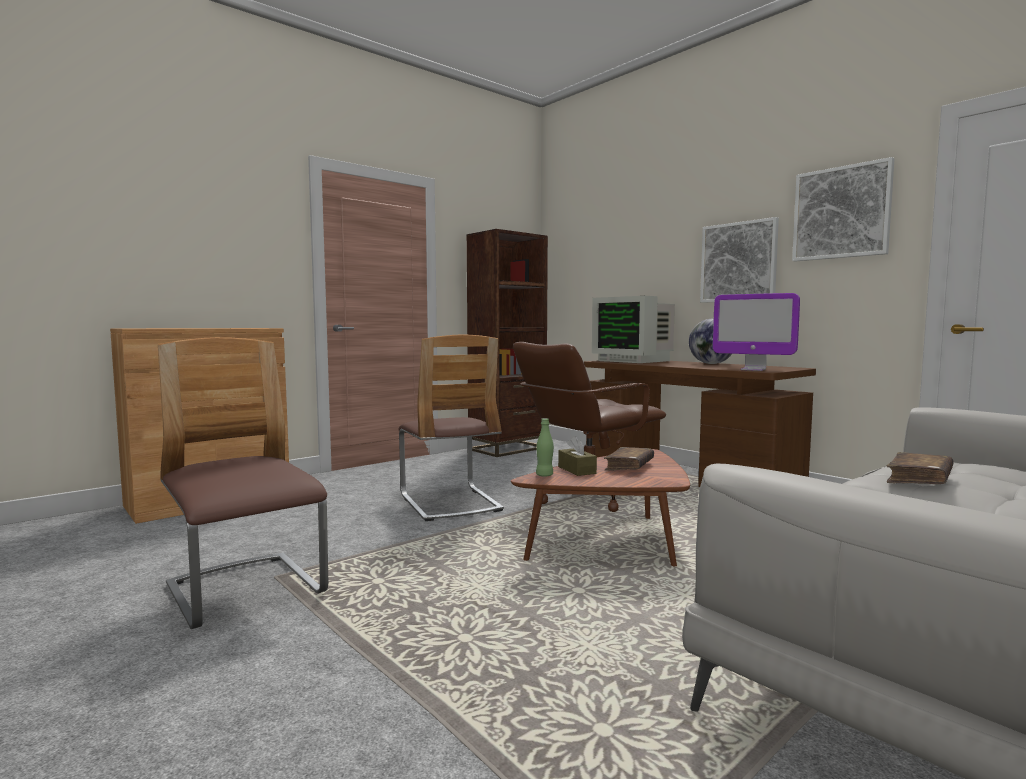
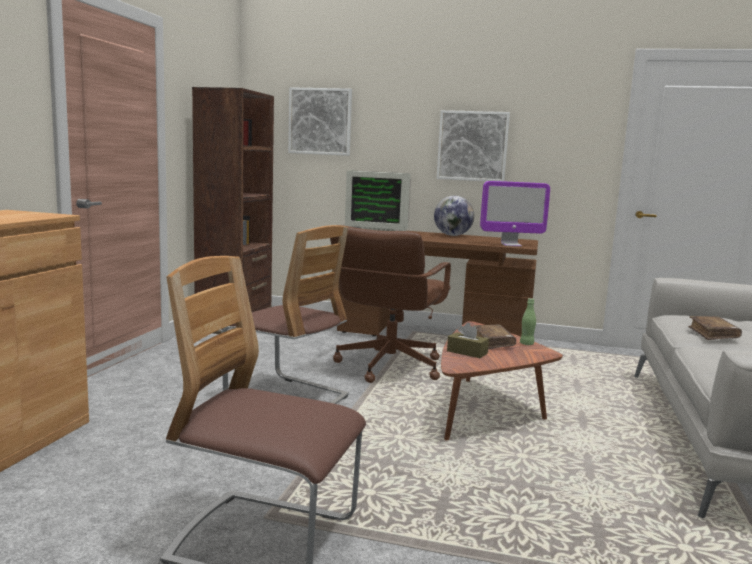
camera: 35 degrees left, 5 degrees up
green bottle [536,418,554,477] -> green bottle moved to [520,298,536,345]
picture [792,157,895,262] -> picture moved to [288,87,352,156]

